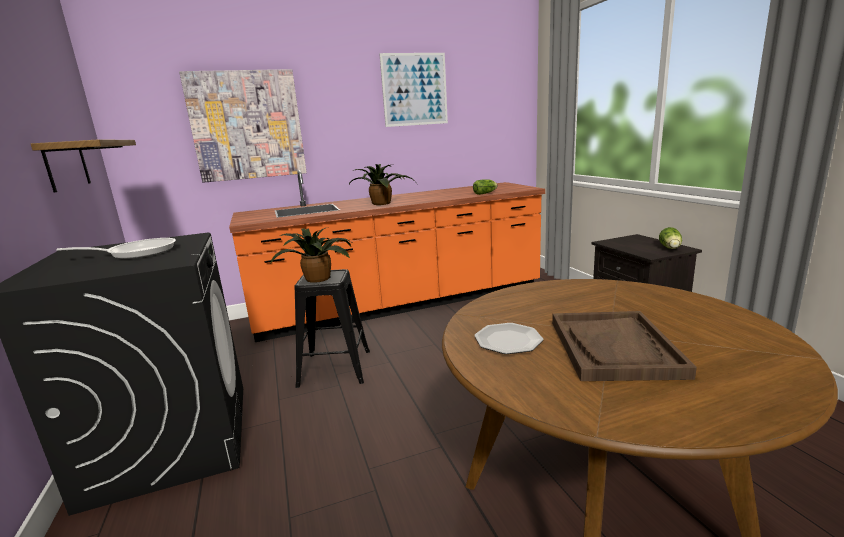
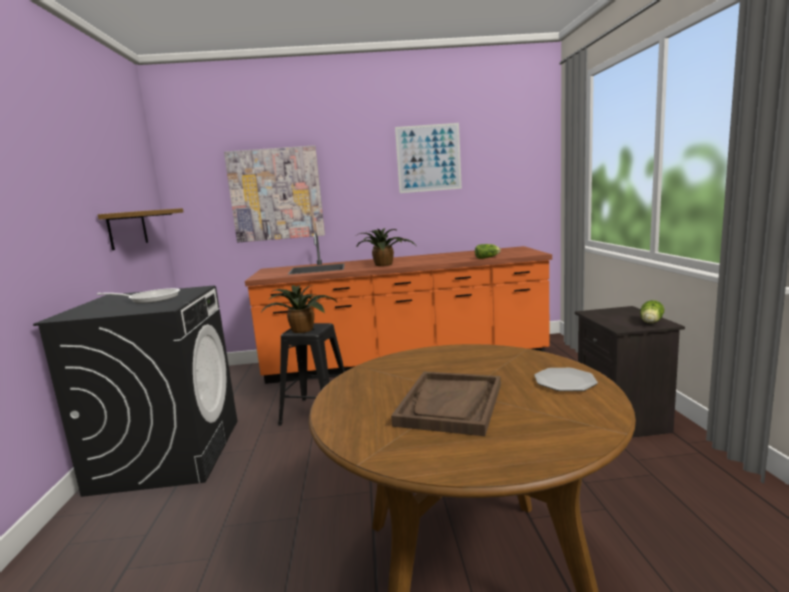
camera: 15 degrees right, 5 degrees down
plate [474,323,543,354] -> plate moved to [534,368,598,391]

